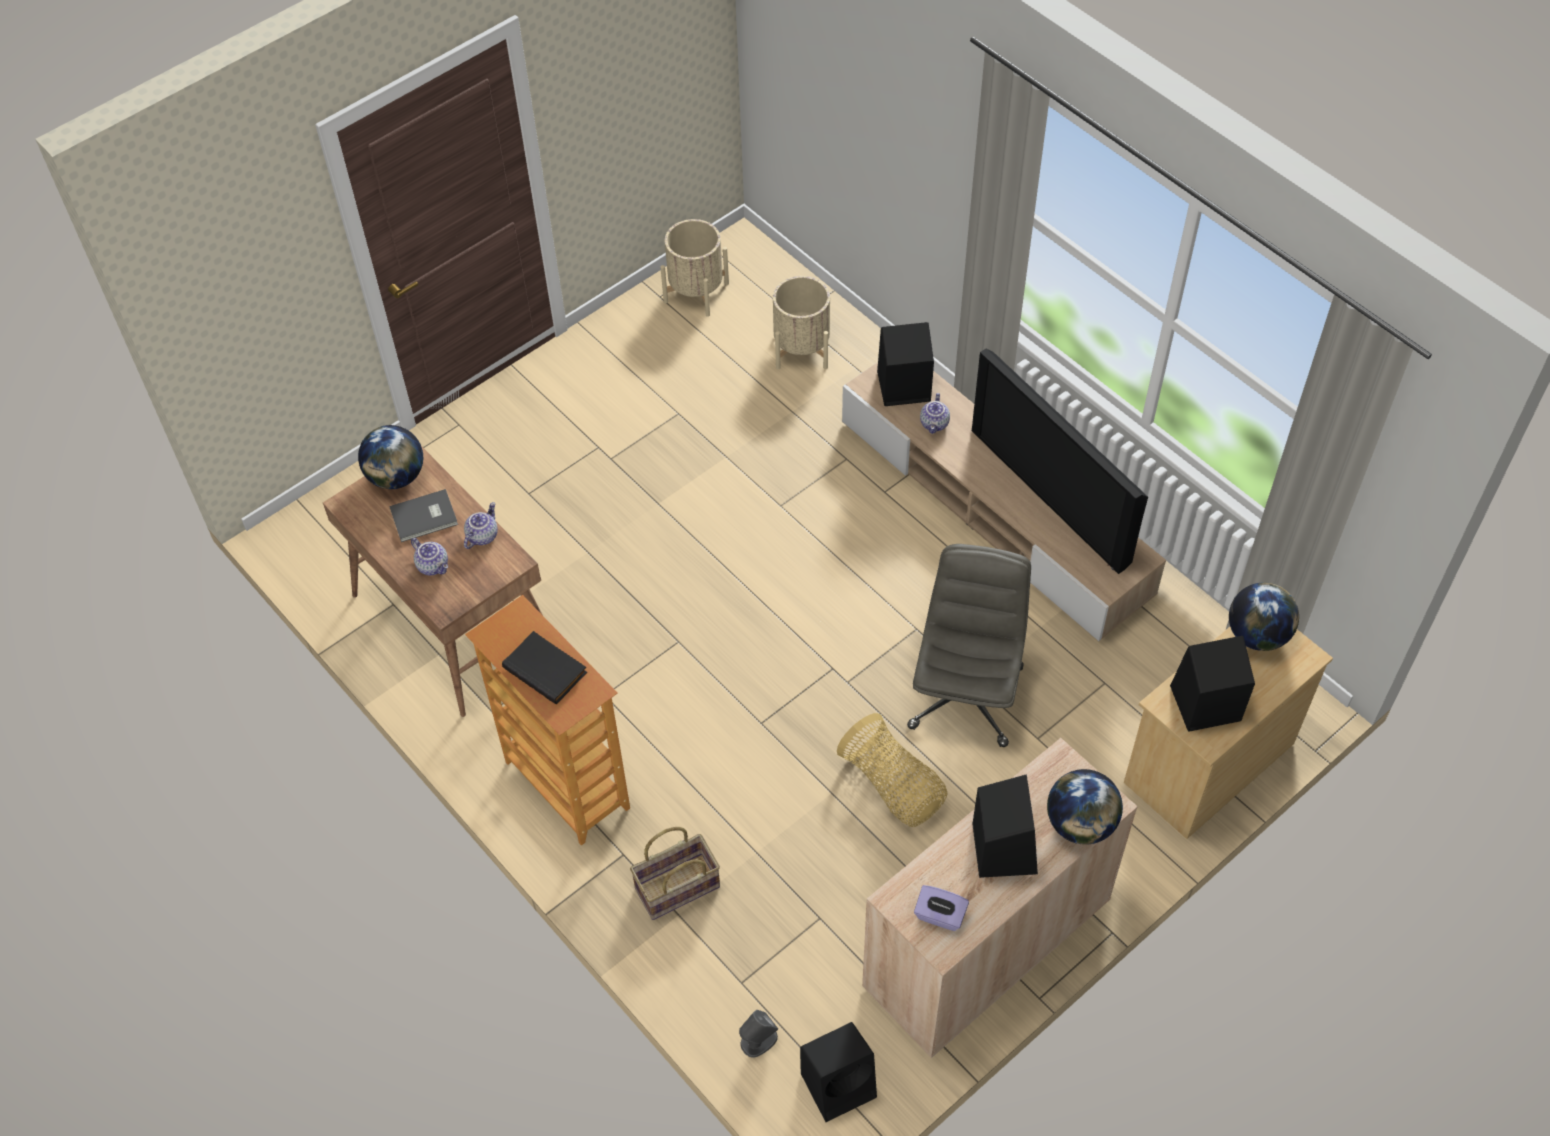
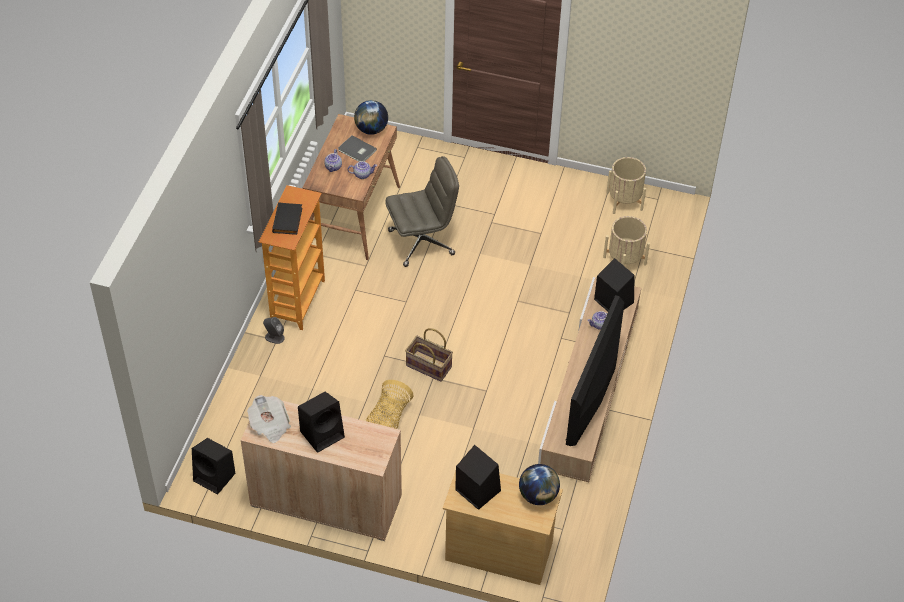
camera: 55 degrees right, 5 degrees down
basket [630,827,720,920] -> basket moved to [405,328,453,382]
grey speaker [739,1010,778,1058] -> grey speaker moved to [263,317,285,344]
grey office chair [907,544,1031,747] -> grey office chair moved to [385,156,459,267]
purple tissue box [914,885,969,931] -> newspaper [247,395,291,443]
globe [1047,769,1123,845] -> none

